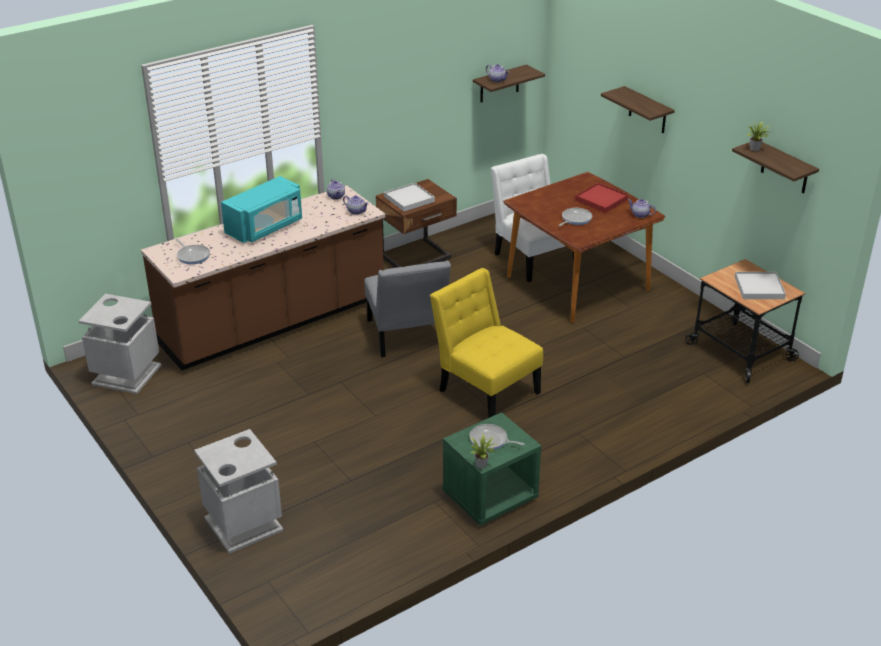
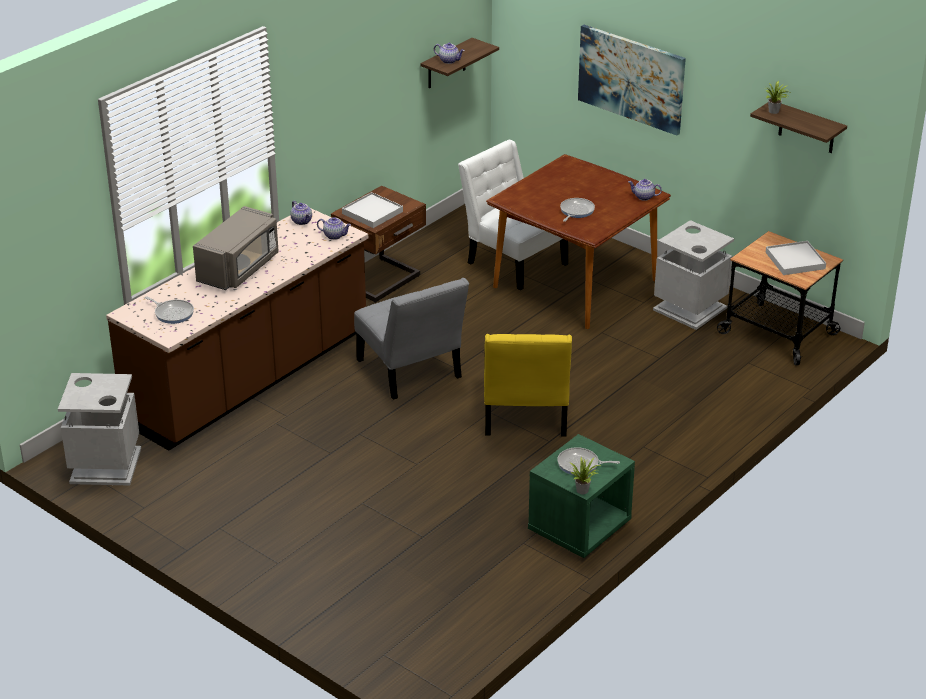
camera: 15 degrees left, 0 degrees up
grey trash can [194,429,284,554] -> grey trash can moved to [653,220,734,330]
turquoise microwave [221,176,302,243] -> grey microwave [193,206,279,290]
yellow chair [430,268,543,418] -> yellow chair turned 120 degrees counterclockwise [484,334,572,436]
red tray [575,183,628,213] -> none
shelf [601,86,675,133] -> picture [578,25,686,136]

